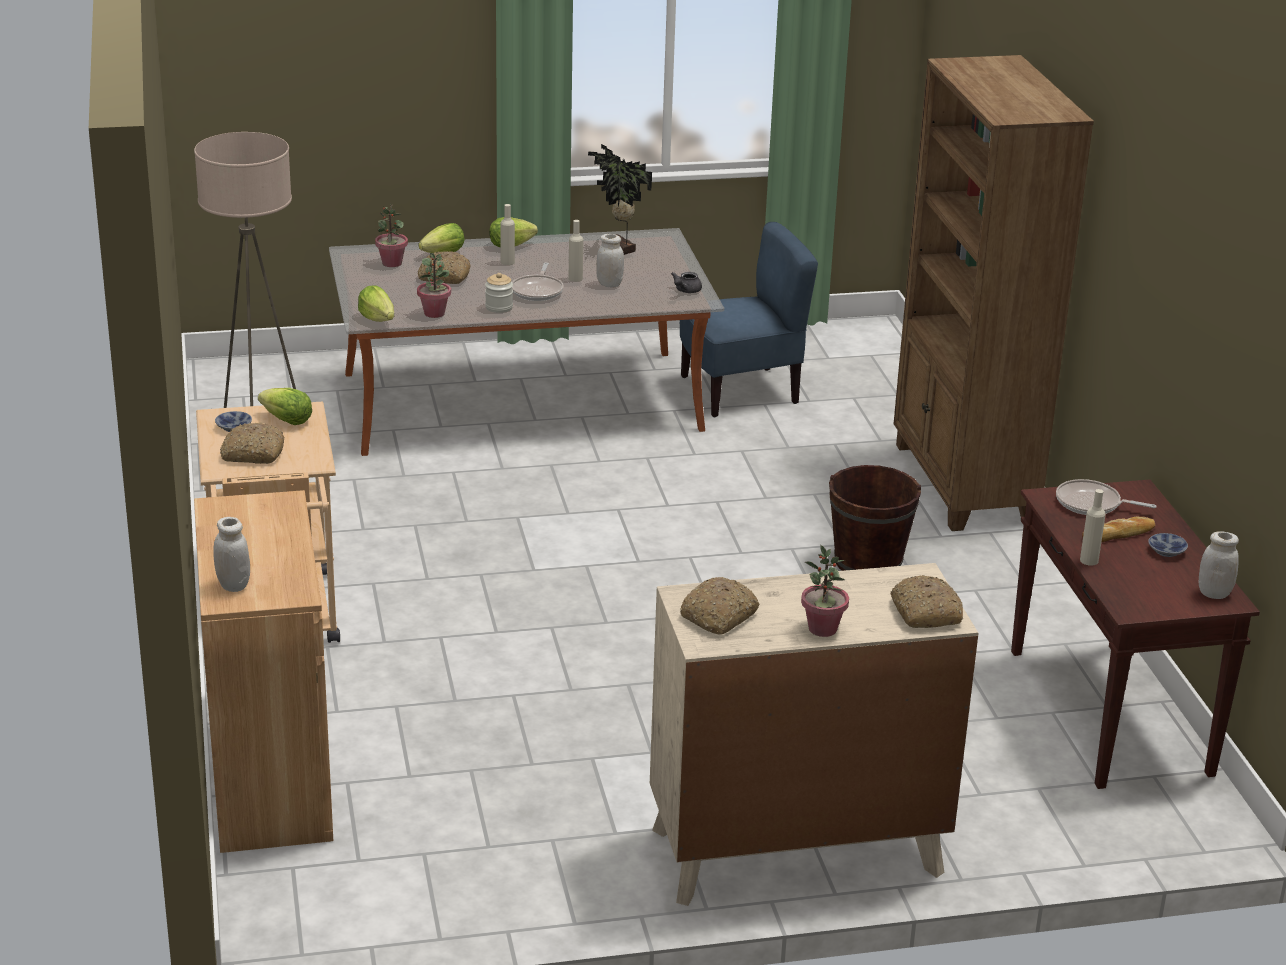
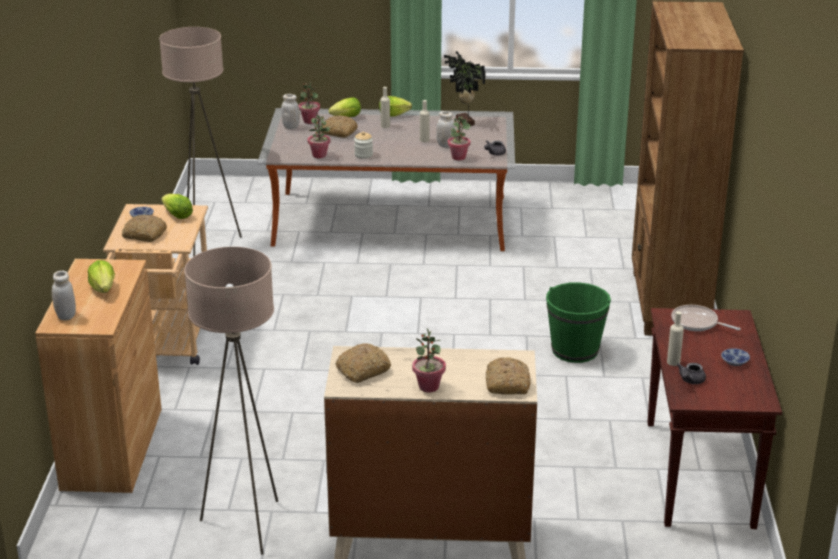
camera: 15 degrees right, 0 degrees up
lettuce [358,286,394,322] -> lettuce moved to [88,260,115,293]
frying pan [512,263,564,301] -> none
blue chair [680,222,818,417] -> none
brown bucket [829,465,921,571] -> green bucket [546,282,611,363]
bread [1082,516,1156,543] -> none
white jar [1199,531,1239,599] -> white jar moved to [281,94,300,129]
none -> beige floor lamp [184,247,278,555]
none -> potted plant [448,116,471,160]
none -> grey teapot [677,363,706,384]

